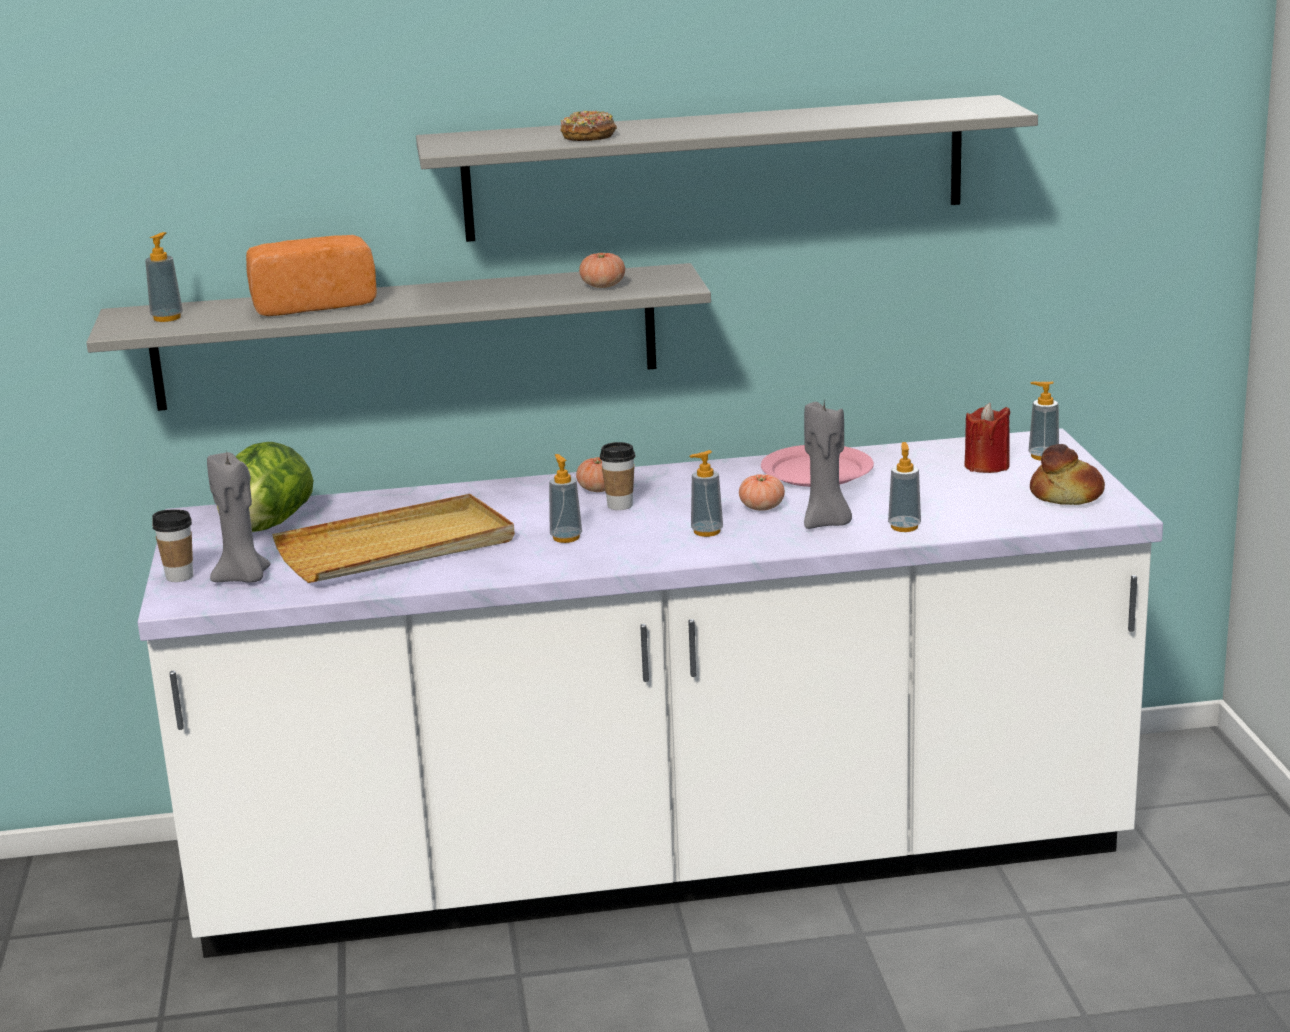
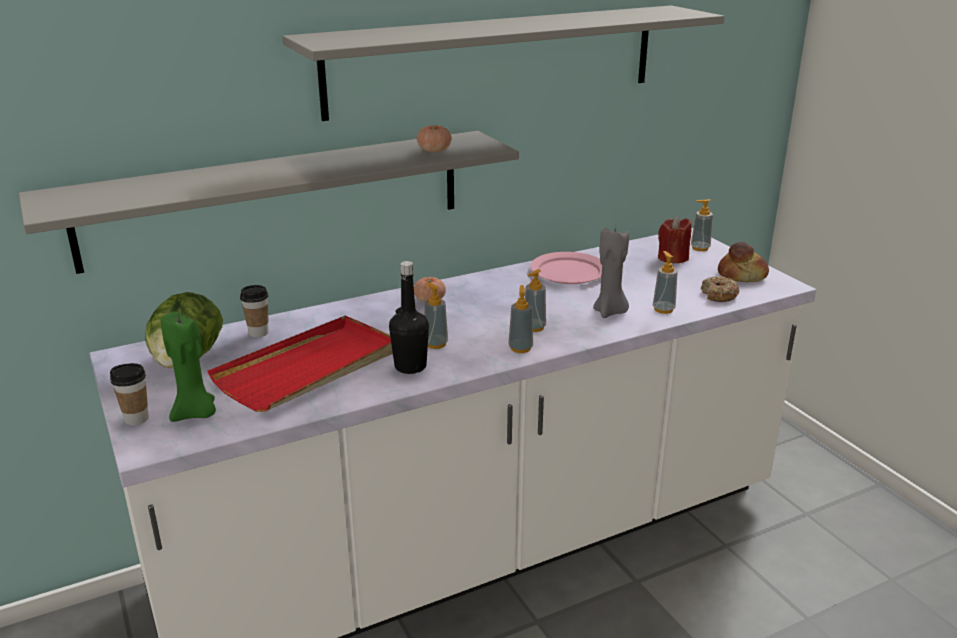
camera: 20 degrees left, 5 degrees up
soap dispenser [145,232,183,322] -> soap dispenser moved to [508,285,533,353]
grey candle [207,450,271,583] -> green candle [161,312,216,422]
bread [246,235,377,316] -> none
beige tray [272,494,515,583] -> red tray [207,316,393,412]
donut [560,110,617,141] -> donut moved to [701,276,740,302]
cup [600,442,636,510] -> cup moved to [240,285,269,337]
tomato [739,474,785,511] -> none
none -> black bottle [389,261,429,374]

